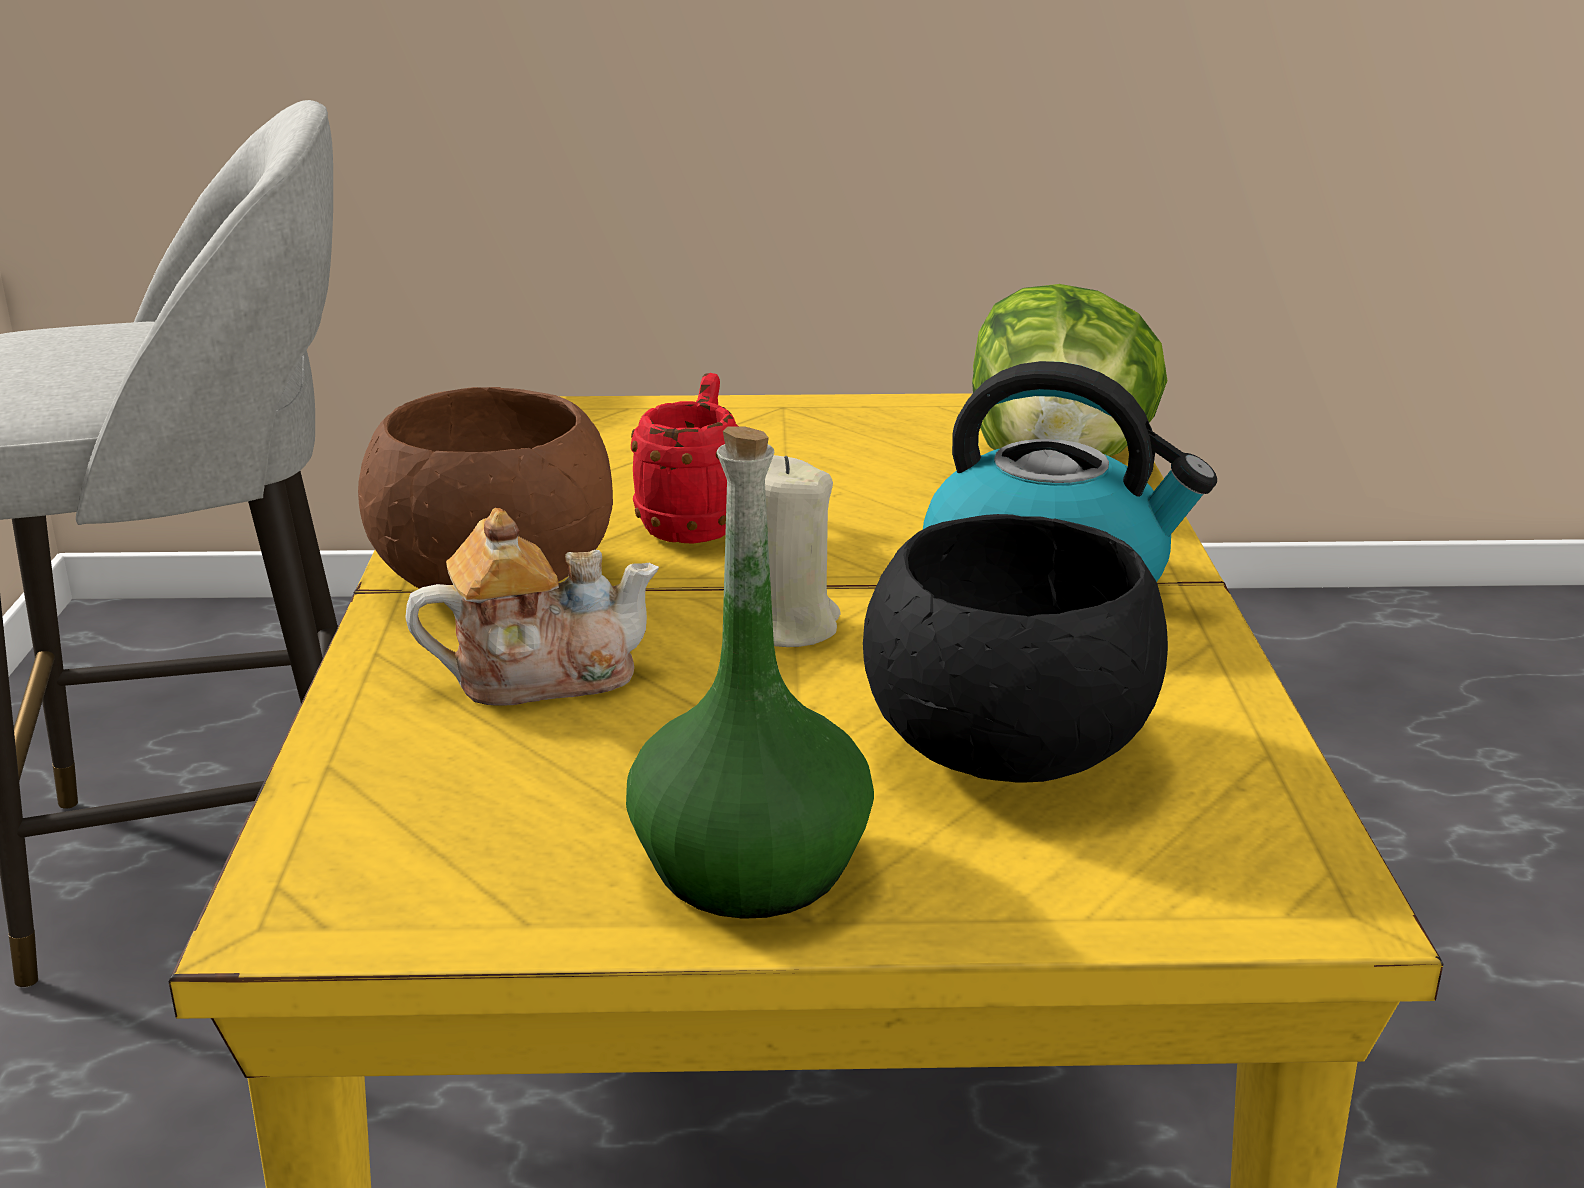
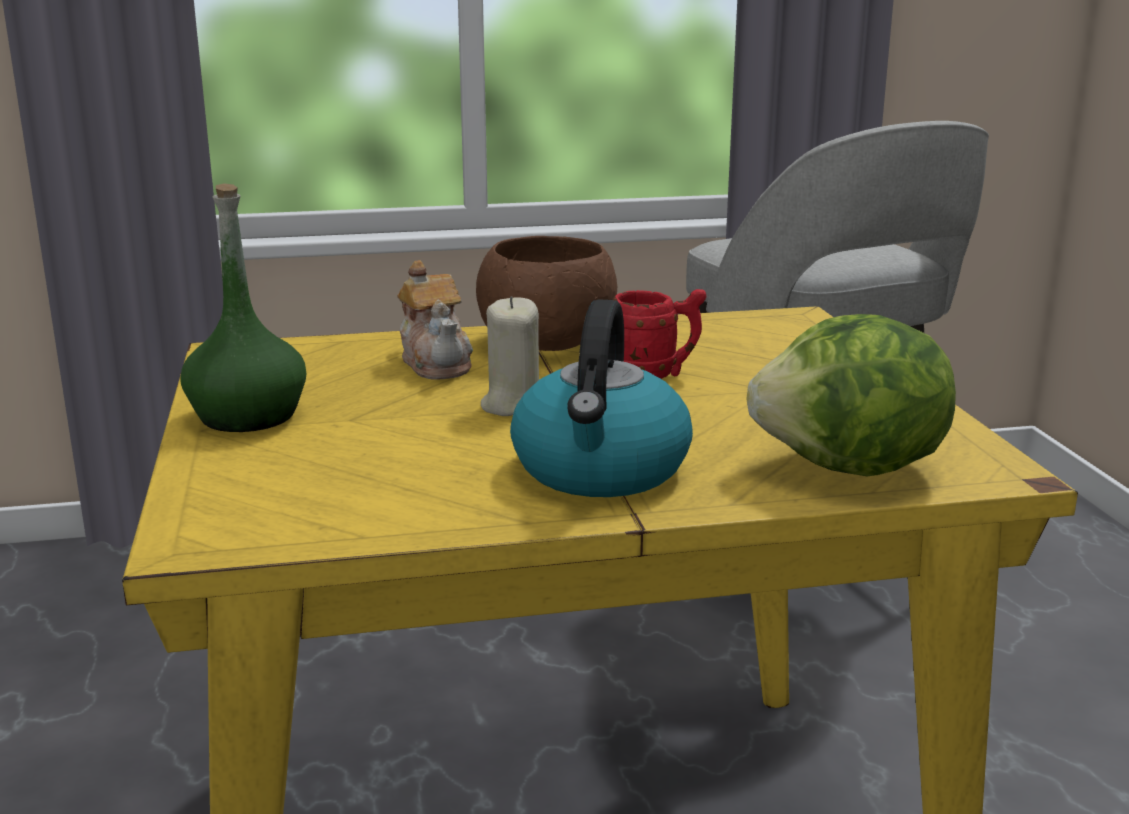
camera: 80 degrees right, 5 degrees down
black bowl [863,514,1168,783] -> none

